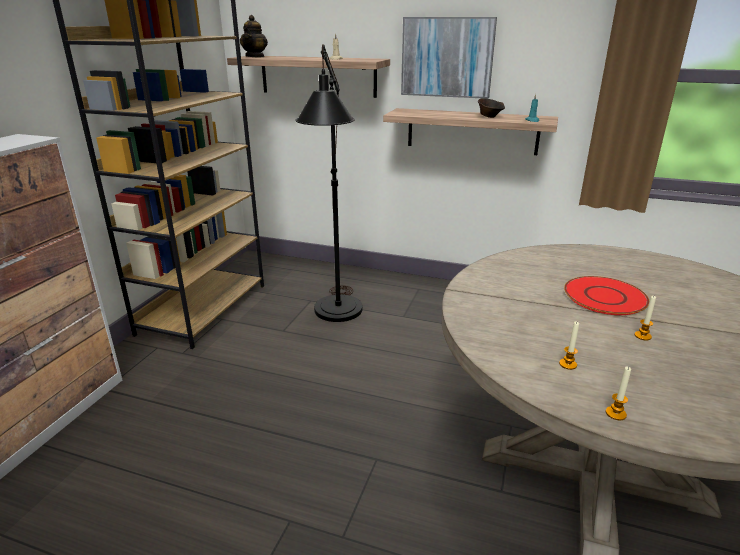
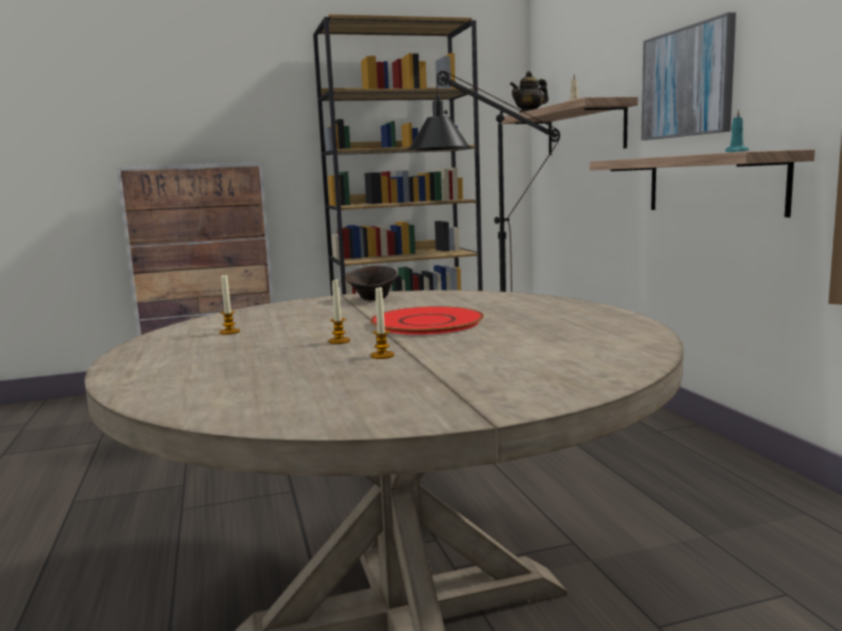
camera: 55 degrees right, 15 degrees down
brown bowl [478,98,505,118] -> brown bowl moved to [345,266,398,301]
candle [605,366,631,420] -> candle moved to [370,286,394,359]

